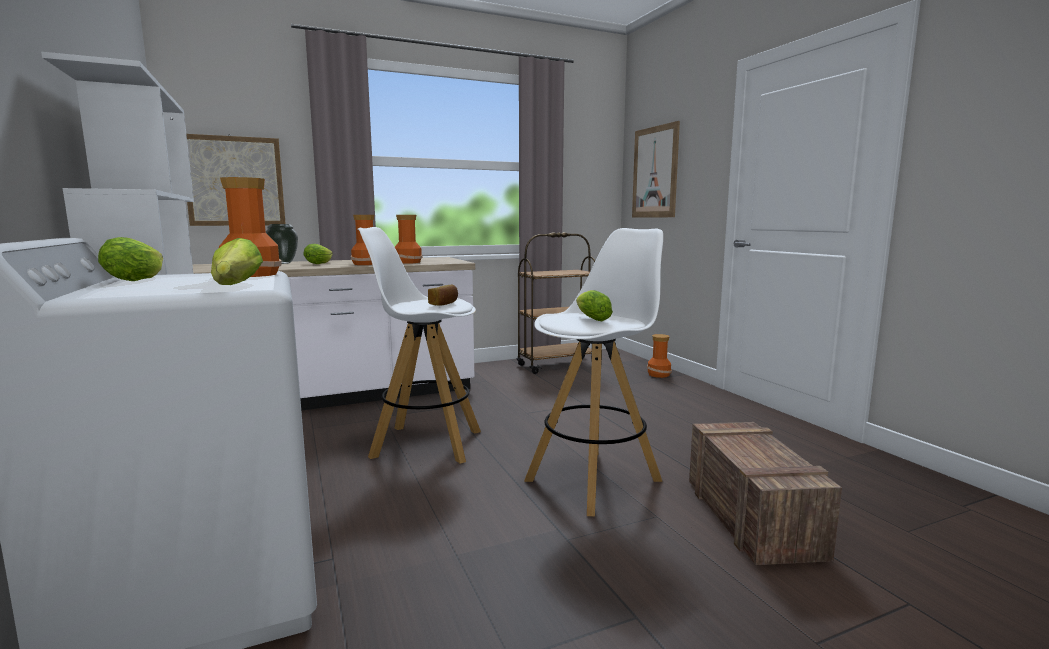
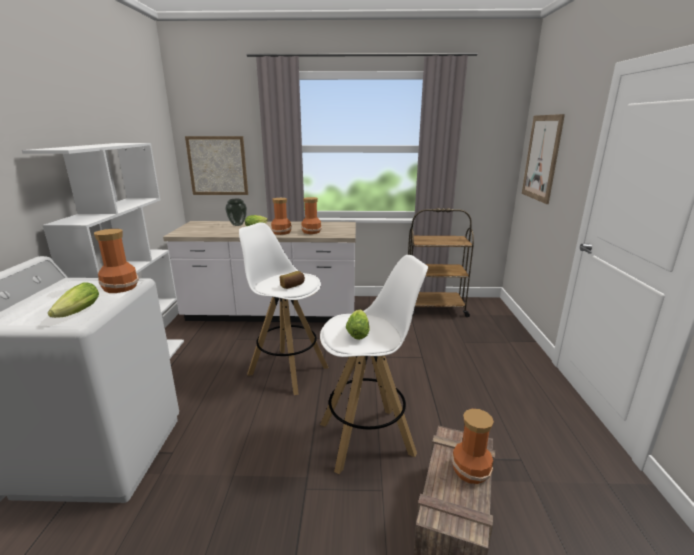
camera: 25 degrees right, 10 degrees up
lettuce [98,237,163,281] -> none
vase [647,334,672,378] -> vase moved to [451,409,494,484]

